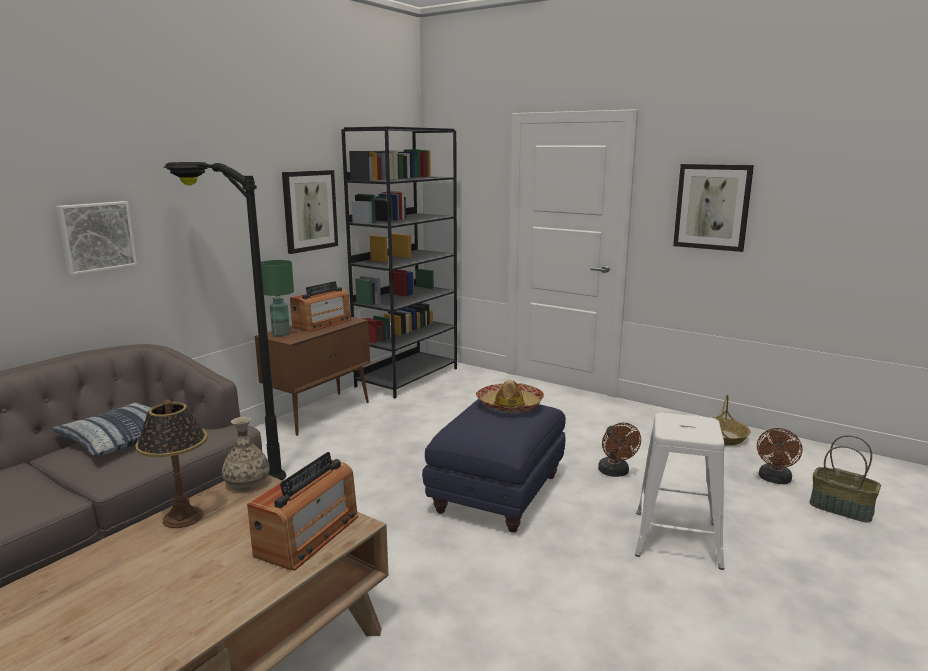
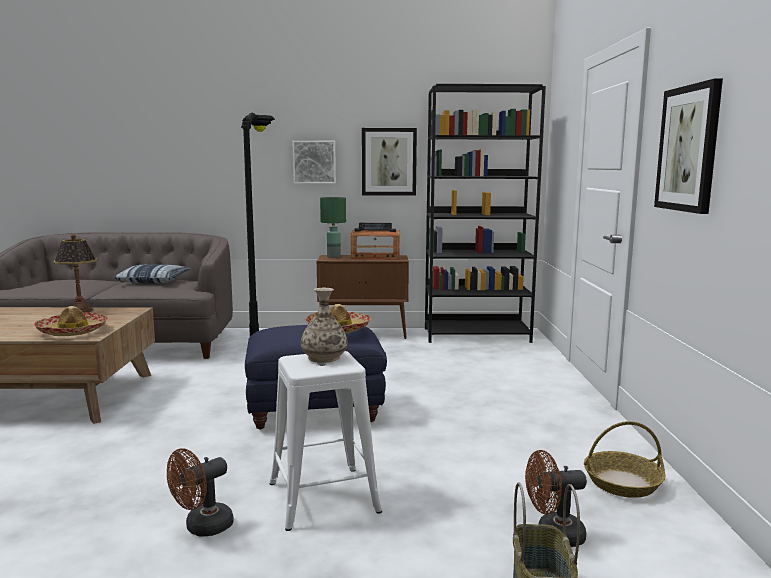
camera: 55 degrees right, 5 degrees down
picture [56,201,137,275] -> picture moved to [293,141,336,184]
vase [222,417,270,492] -> vase moved to [301,288,347,363]
radio [247,452,358,571] -> hat [34,306,108,336]
brown fan [598,423,641,477] -> brown fan moved to [167,448,234,536]

